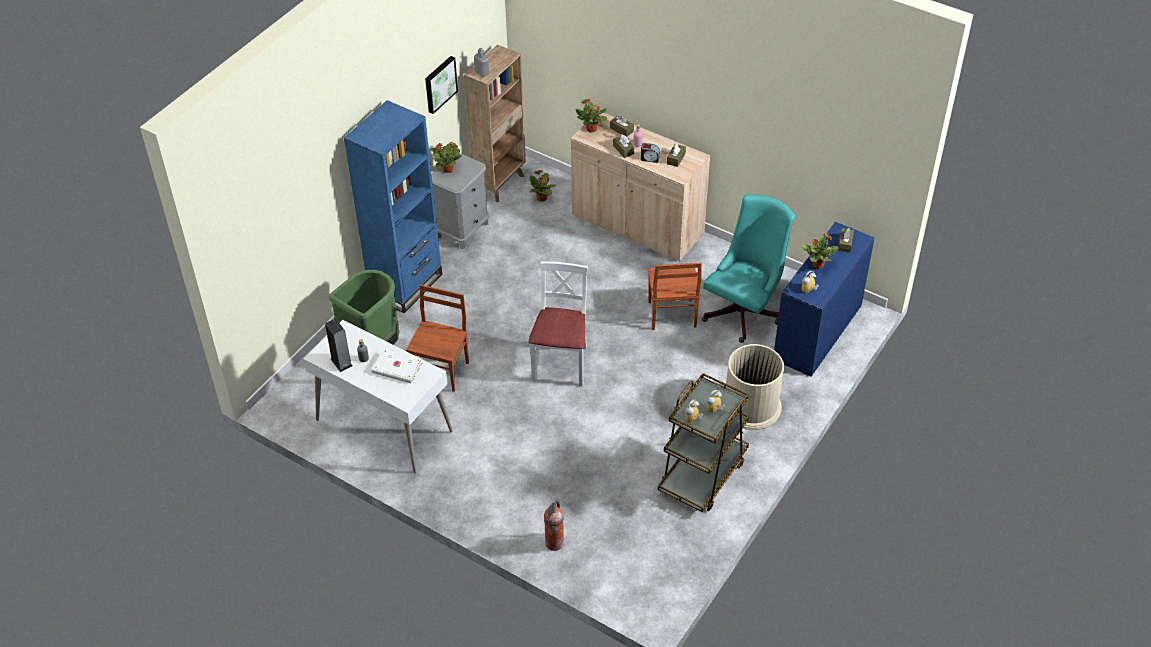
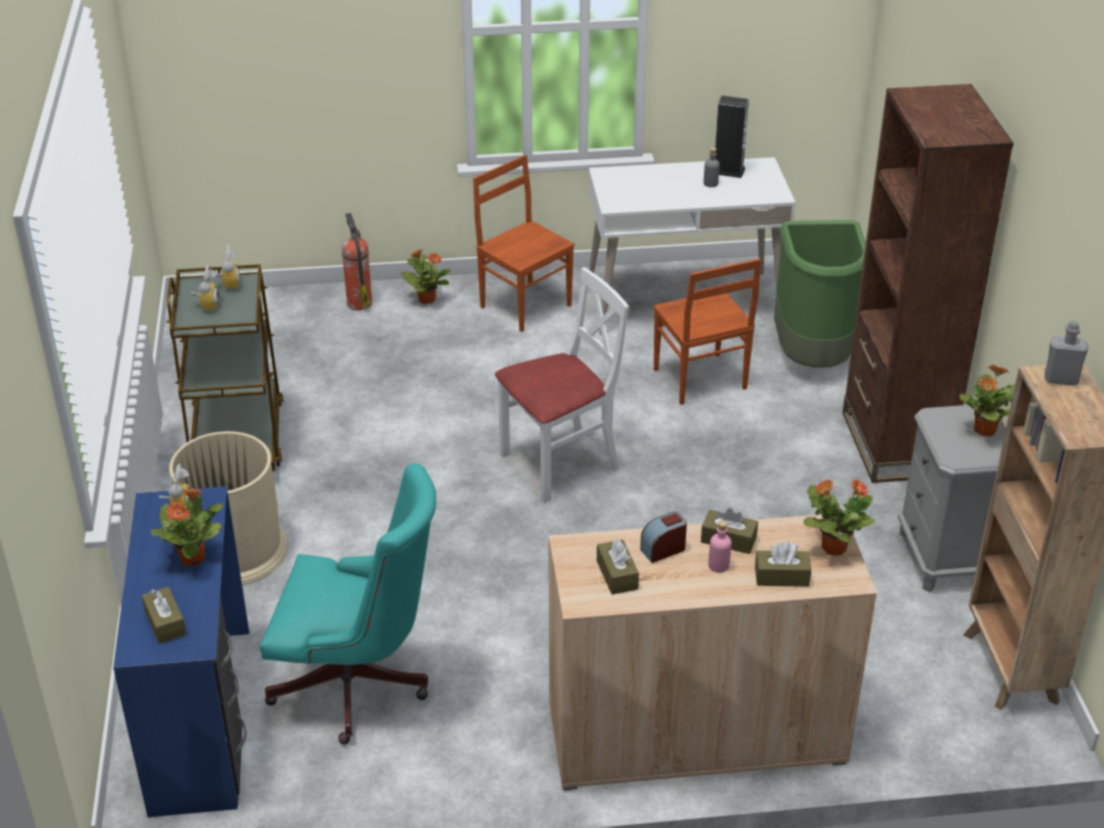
camera: 140 degrees right, 10 degrees down
blue bookcase [344,100,442,313] -> brown bookcase [842,84,1014,483]
white book [371,349,423,383] -> none
picture [425,56,458,114] -> none
white chair [528,262,588,387] -> white chair turned 90 degrees counterclockwise [495,267,629,503]
potted plant [529,170,556,202] -> potted plant moved to [401,249,451,304]
brown chair [648,263,702,330] -> brown chair moved to [473,155,575,332]
turquoise office chair [702,195,795,343] -> turquoise office chair turned 75 degrees counterclockwise [260,463,436,744]

